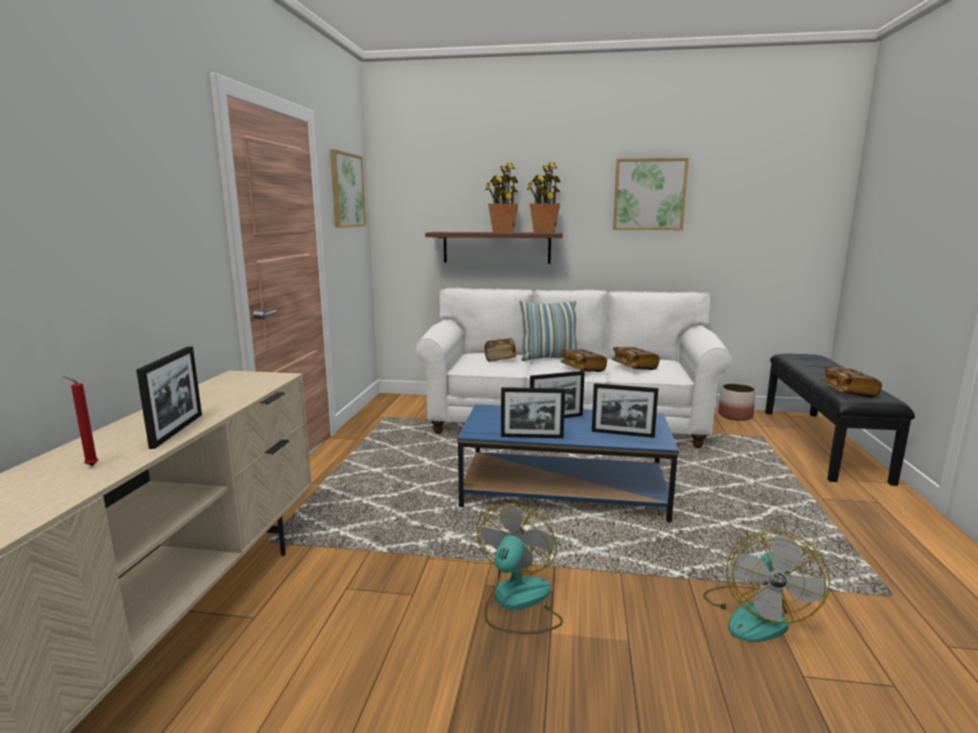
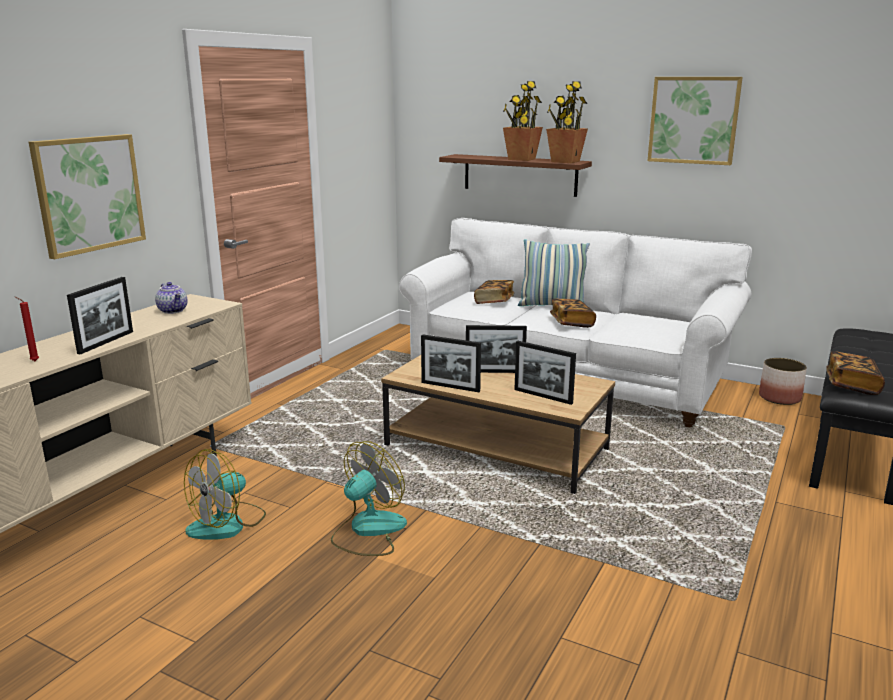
camera: 20 degrees right, 5 degrees up
picture [330,149,366,228] -> picture moved to [29,134,146,259]
blue coffee table [457,404,679,523] -> brown coffee table [381,355,615,494]
book [611,347,659,370] -> none
fan [703,530,830,642] -> fan moved to [184,449,266,540]
none -> teapot [155,282,188,314]

